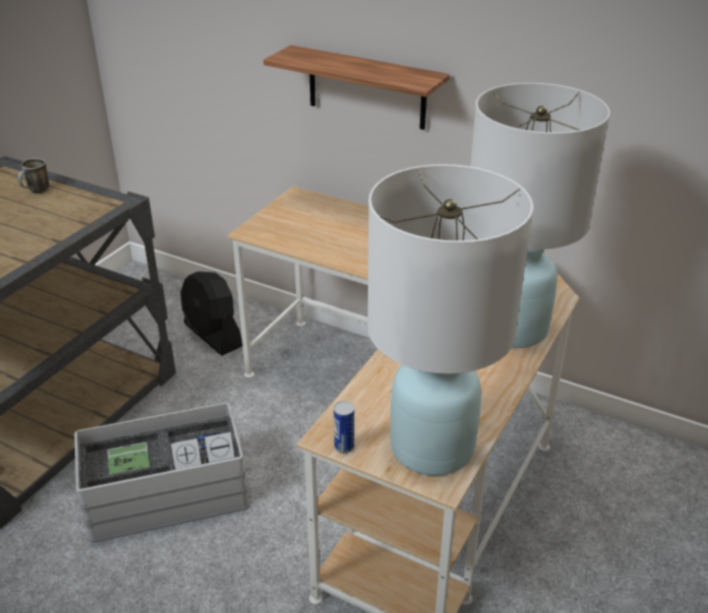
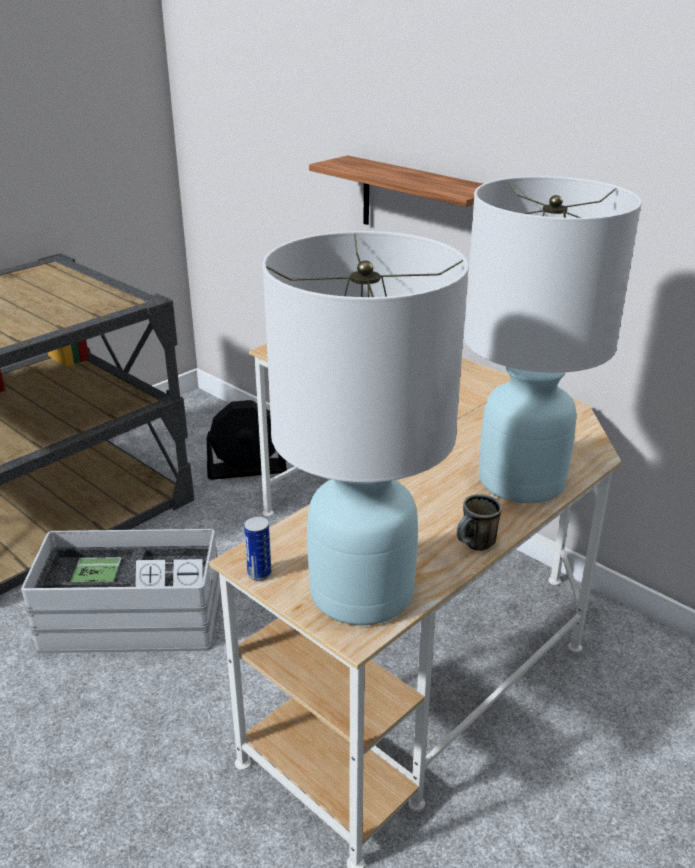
camera: 15 degrees right, 5 degrees down
mug [18,158,49,193] -> mug moved to [457,494,502,551]
black fan [180,271,243,356] -> black fan turned 75 degrees counterclockwise [207,400,287,480]

